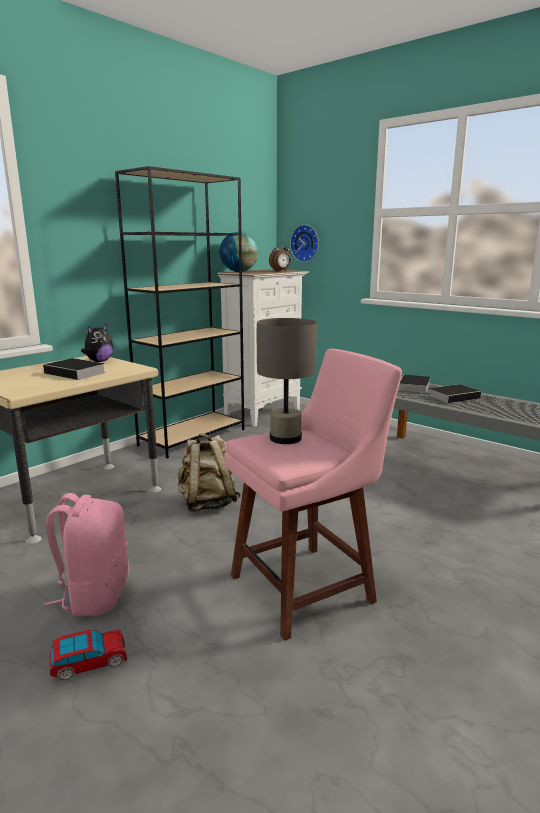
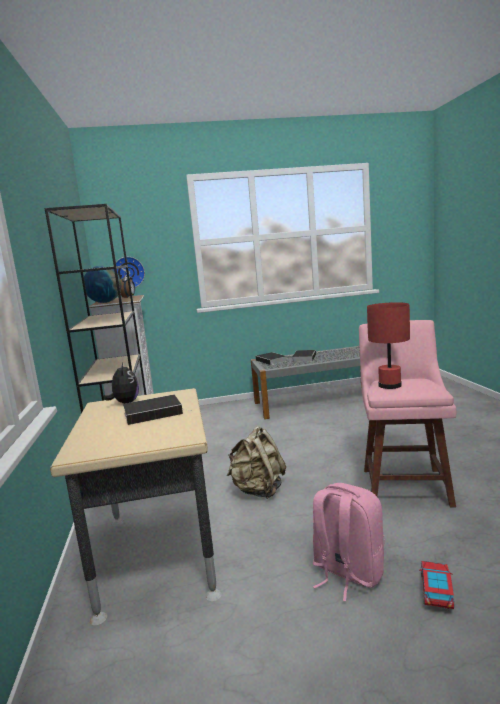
camera: 50 degrees left, 5 degrees down
grey table lamp [257,318,317,444] -> red table lamp [367,302,410,389]

